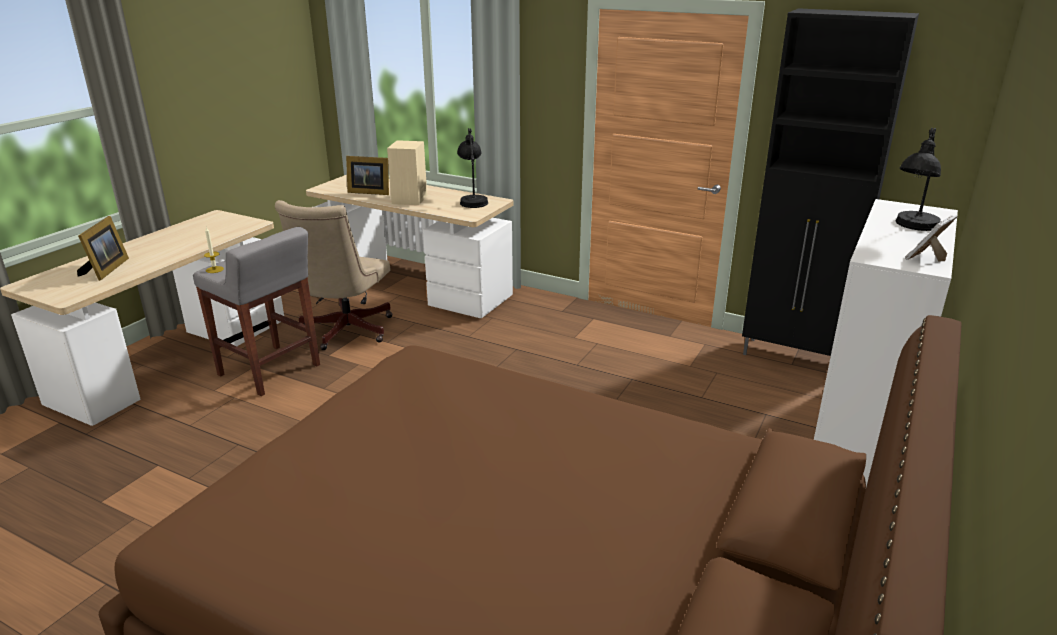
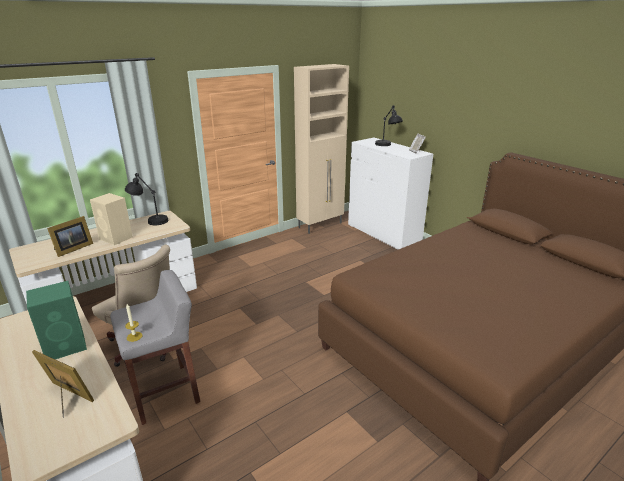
camera: 65 degrees left, 0 degrees up
black cabinet [742,8,919,356] -> beige cabinet [294,64,349,234]
none -> green speaker [26,281,87,359]

